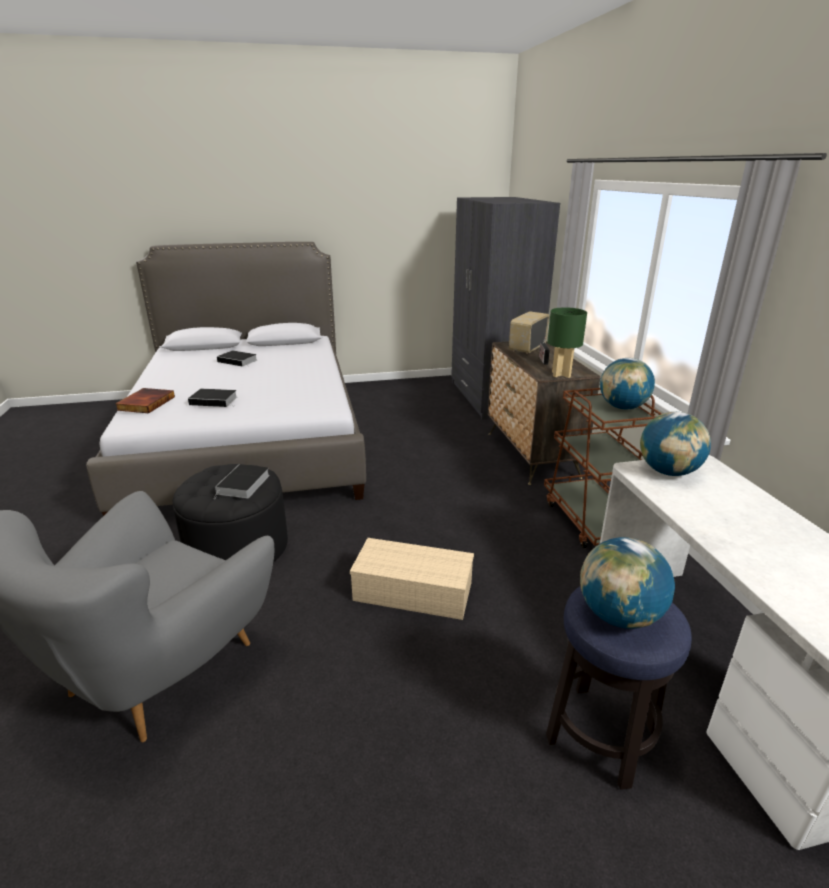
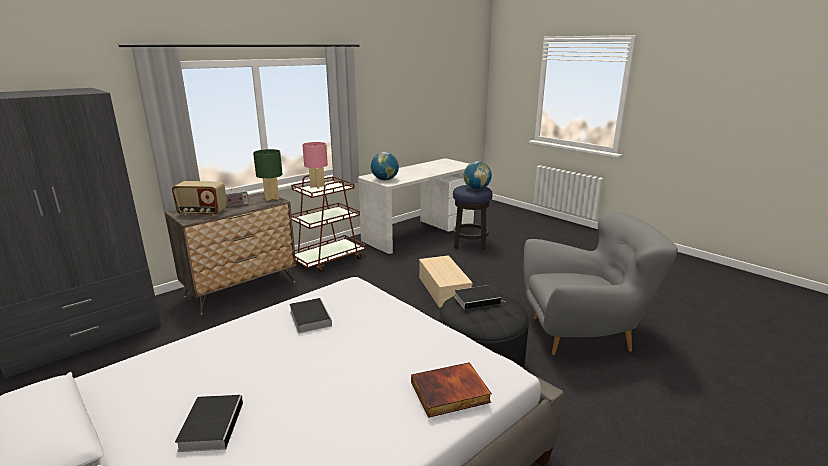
camera: 120 degrees left, 5 degrees down
book [188,389,237,407] -> book moved to [289,298,332,333]
globe [600,358,655,409] -> pink table lamp [302,142,328,189]

